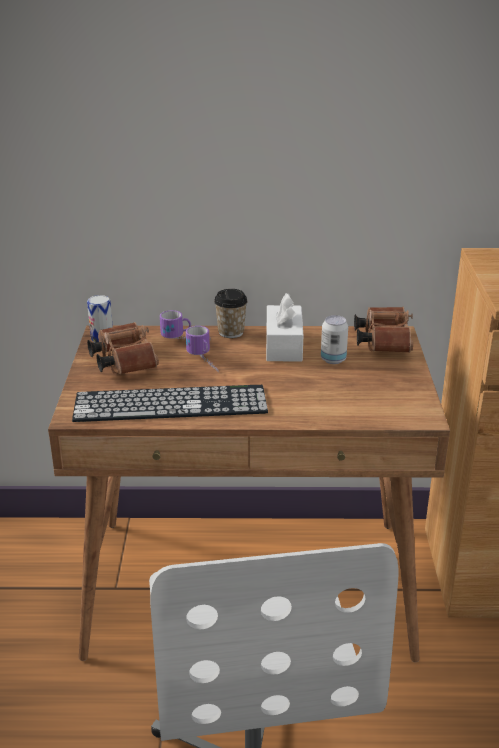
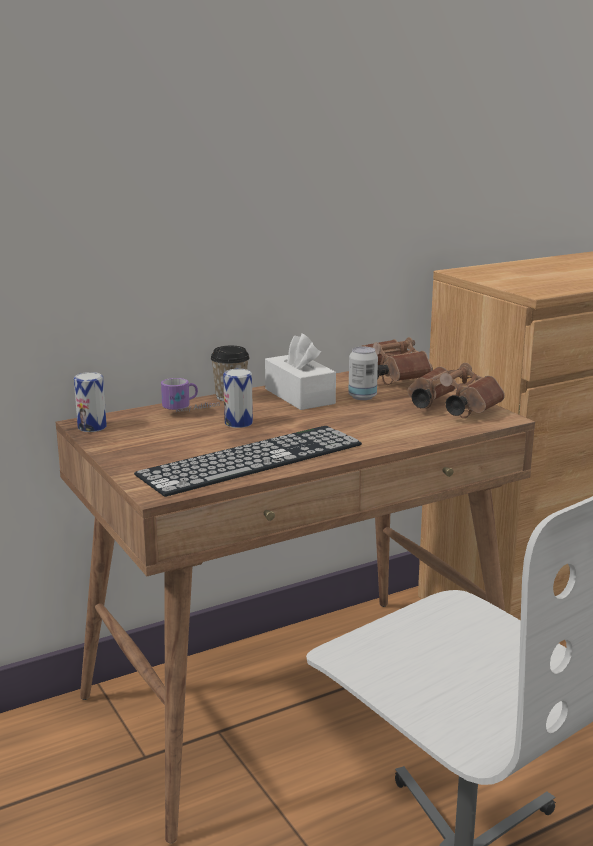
camera: 30 degrees left, 10 degrees down
brown binoculars [87,322,159,375] -> brown binoculars moved to [408,363,505,418]
mug [186,326,218,370] -> can [223,369,253,428]

